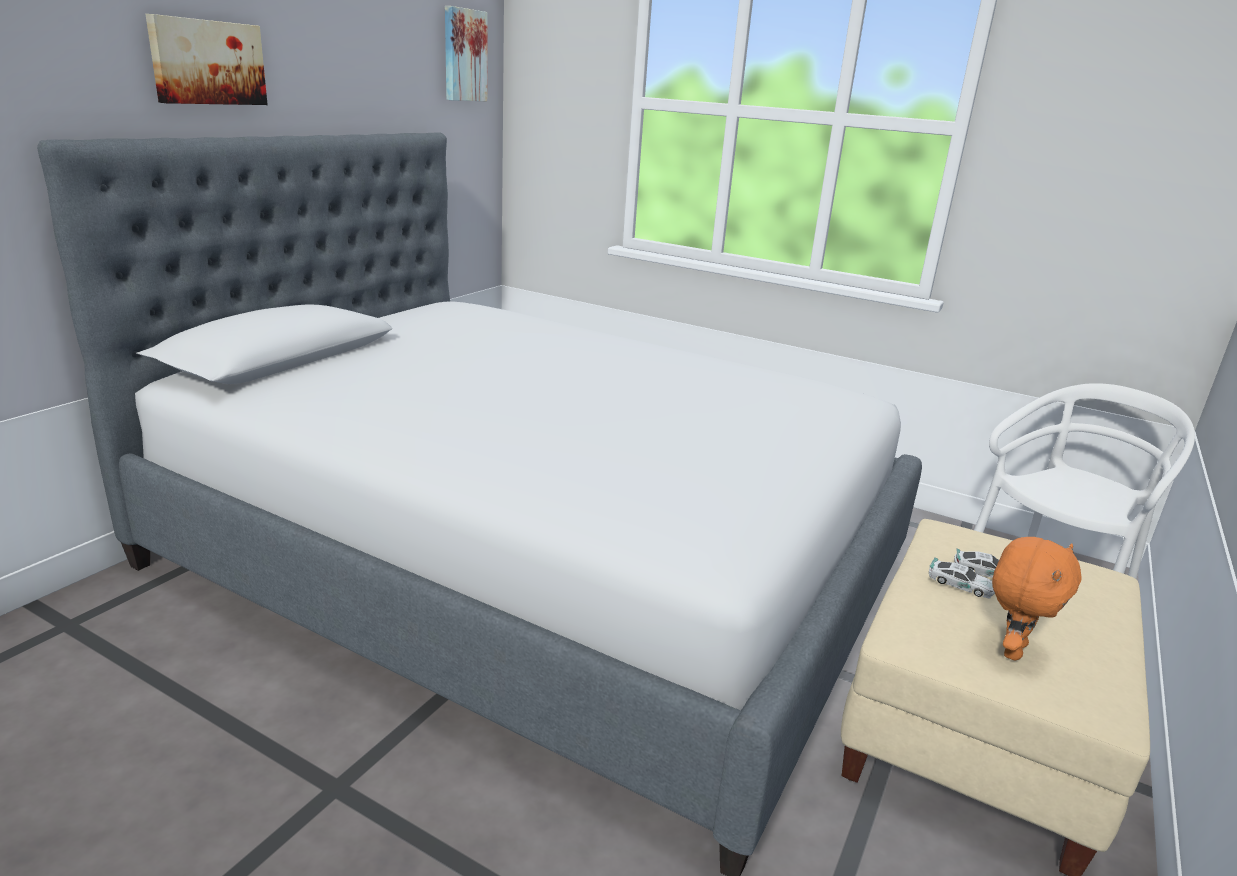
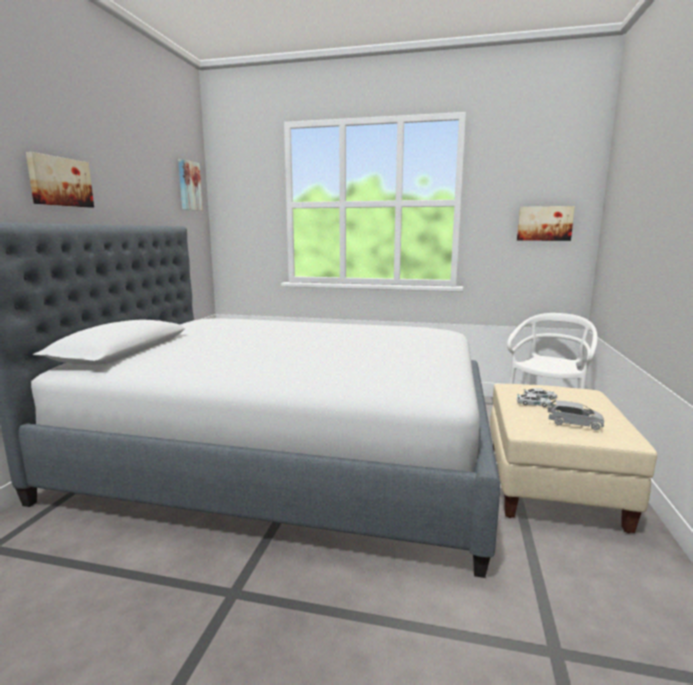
camera: 15 degrees left, 10 degrees down
orange plush toy [992,537,1082,660] -> grey toy car [548,400,604,430]
none -> picture [517,206,575,241]

